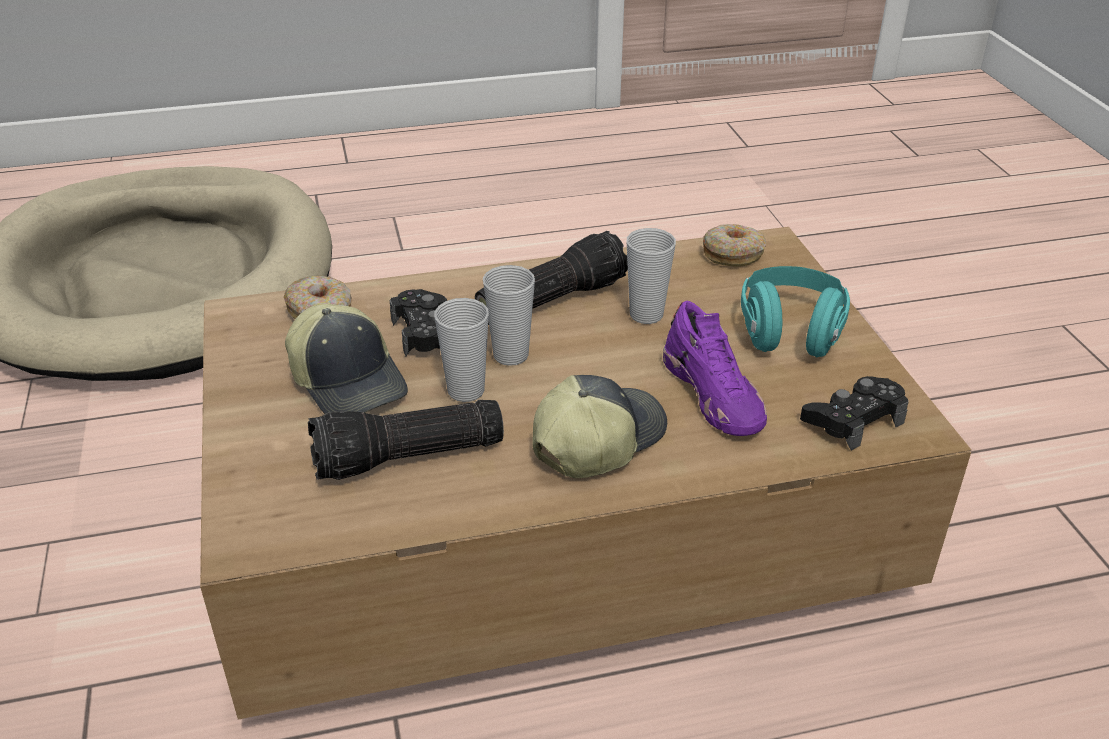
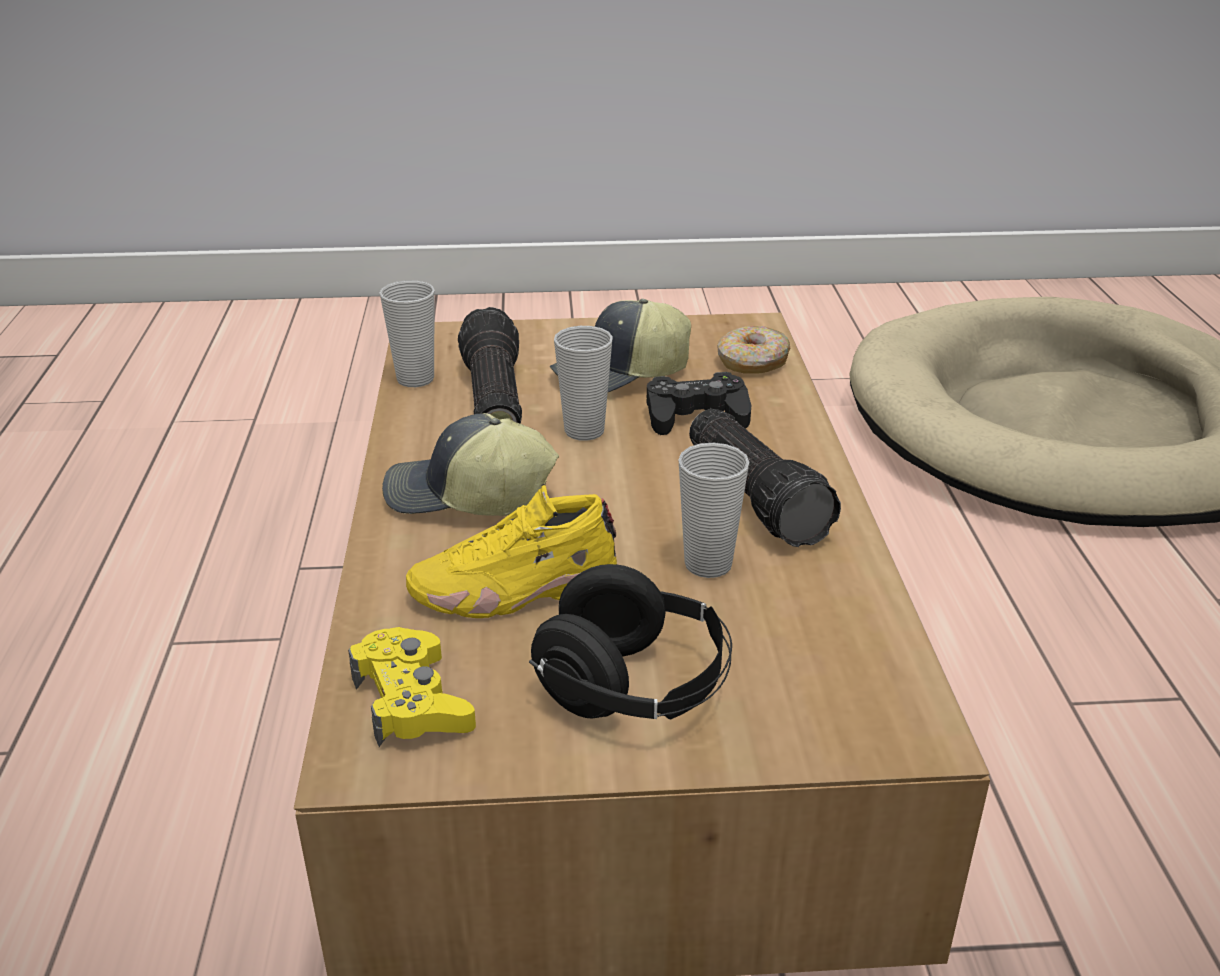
camera: 100 degrees right, 5 degrees down
cup [483,265,535,366] -> cup moved to [380,280,435,387]
cap [532,375,667,478] -> cap turned 135 degrees clockwise [382,413,559,516]
purple shoe [663,301,767,436] -> yellow shoe [406,484,617,618]
donut [703,224,767,267] -> none
turquoise headphones [741,266,850,357] -> black headphones [529,564,732,719]
black game controller [800,376,908,450] -> yellow game controller [348,627,476,747]

